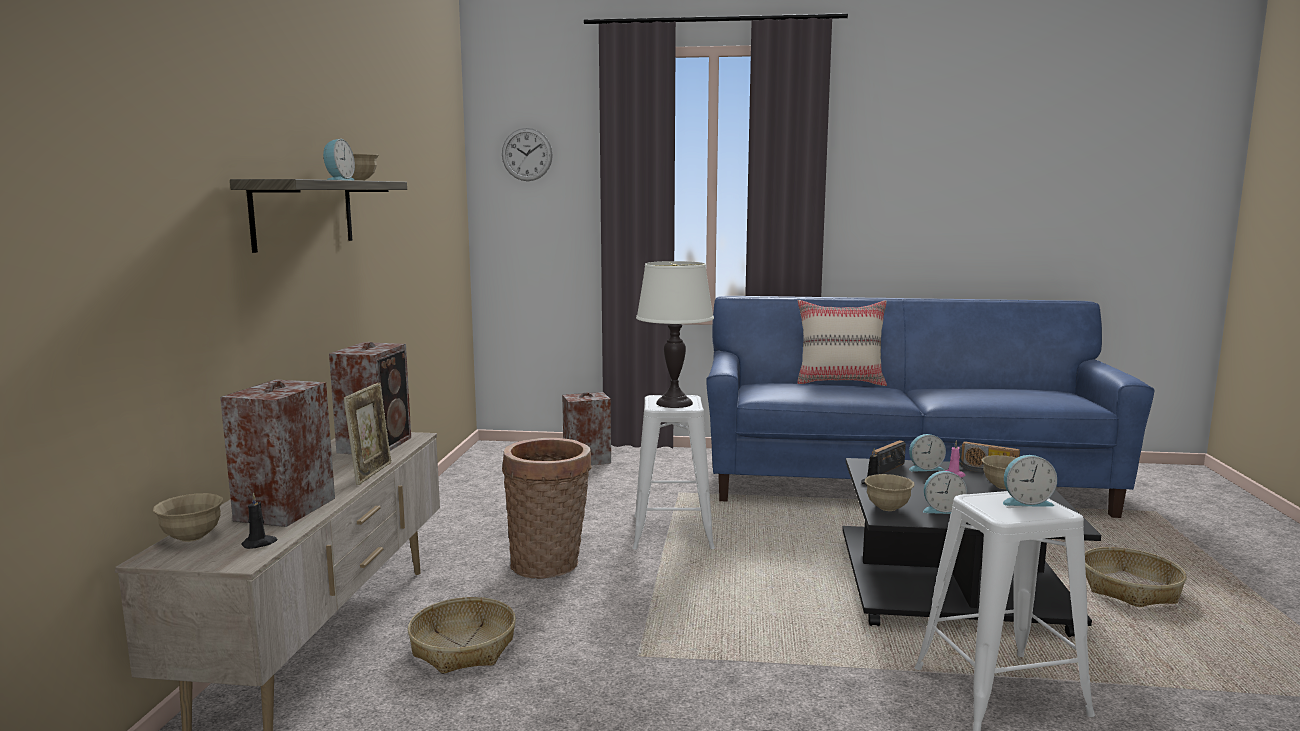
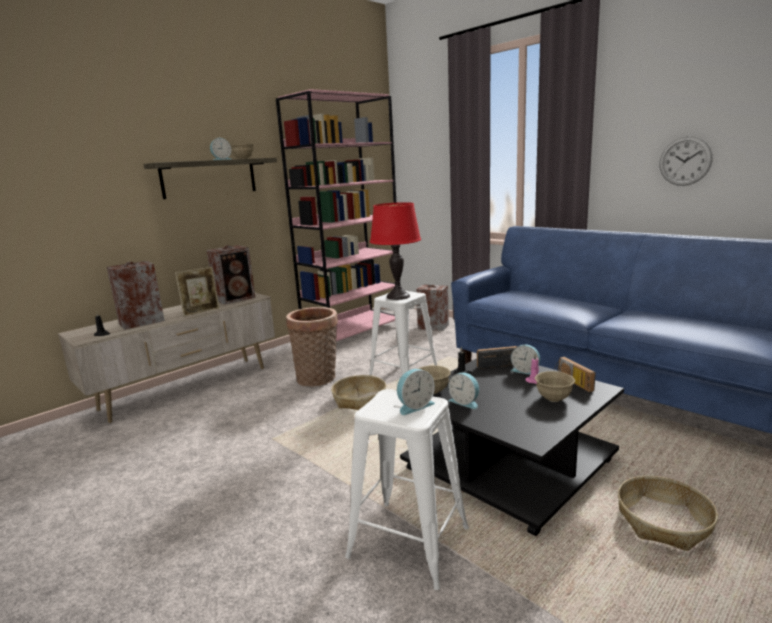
camera: 40 degrees right, 5 degrees up
beige bowl [152,493,223,542] -> none
basket [408,597,516,674] -> basket moved to [331,375,386,410]
wall clock [502,128,553,181] -> wall clock moved to [659,136,713,186]
white table lamp [636,261,714,408] -> red table lamp [370,202,421,300]
beige pillow [797,300,887,386] -> none
alarm clock [1003,455,1057,506] -> alarm clock turned 75 degrees counterclockwise [397,369,435,415]
none -> pink bookcase [276,89,396,341]

